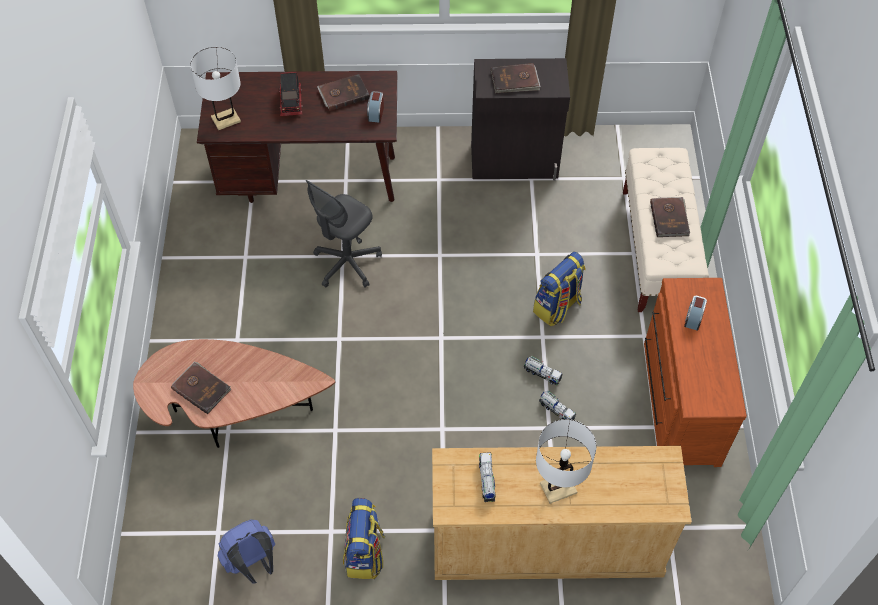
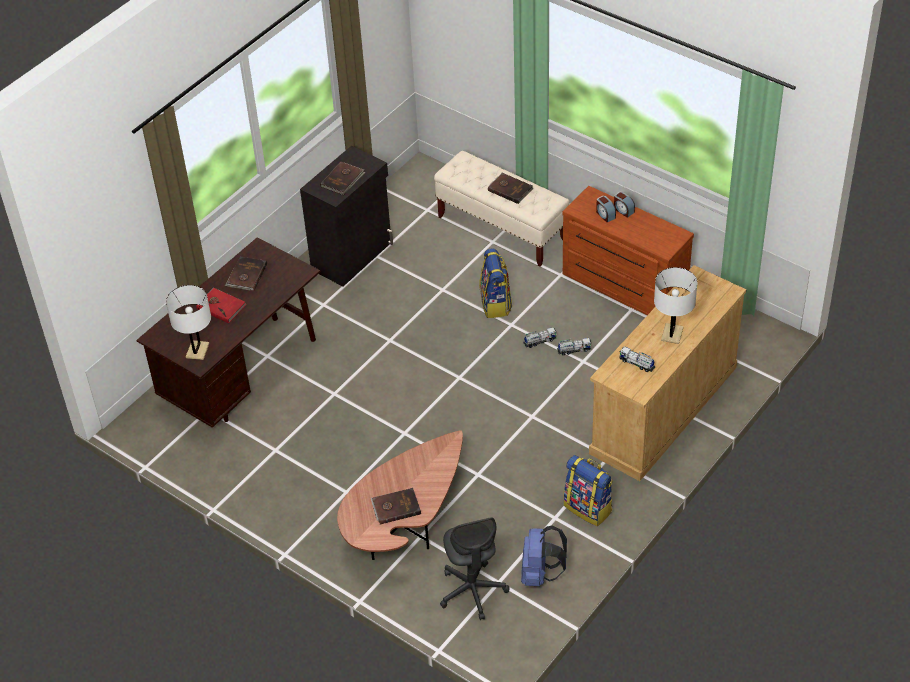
camera: 50 degrees left, 10 degrees down
toy truck [279,72,303,116] -> red book [196,287,247,323]
grey office chair [306,180,382,287] -> grey office chair moved to [440,517,509,620]
alarm clock [367,91,384,123] -> alarm clock moved to [614,191,635,218]

